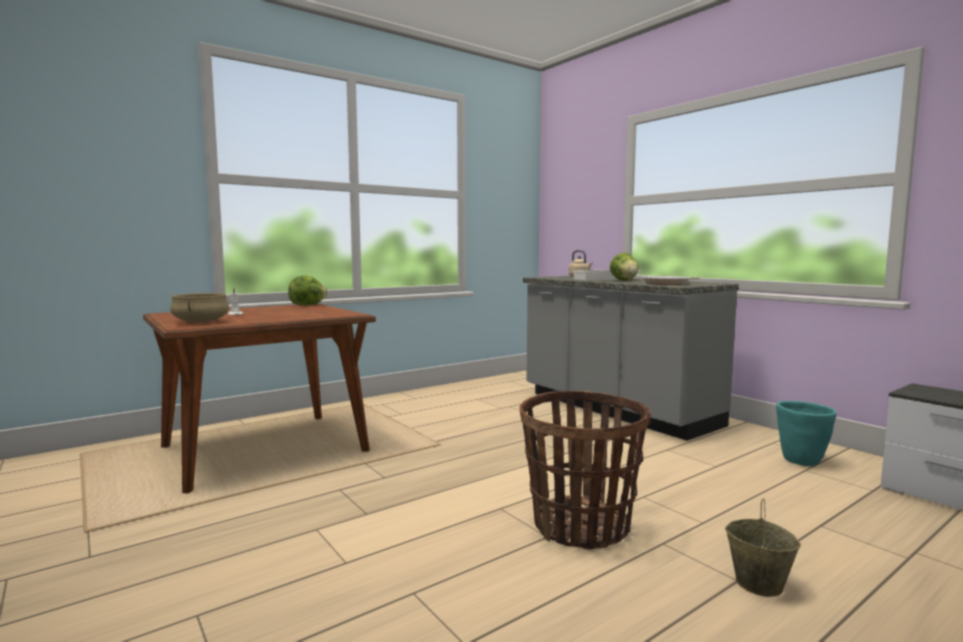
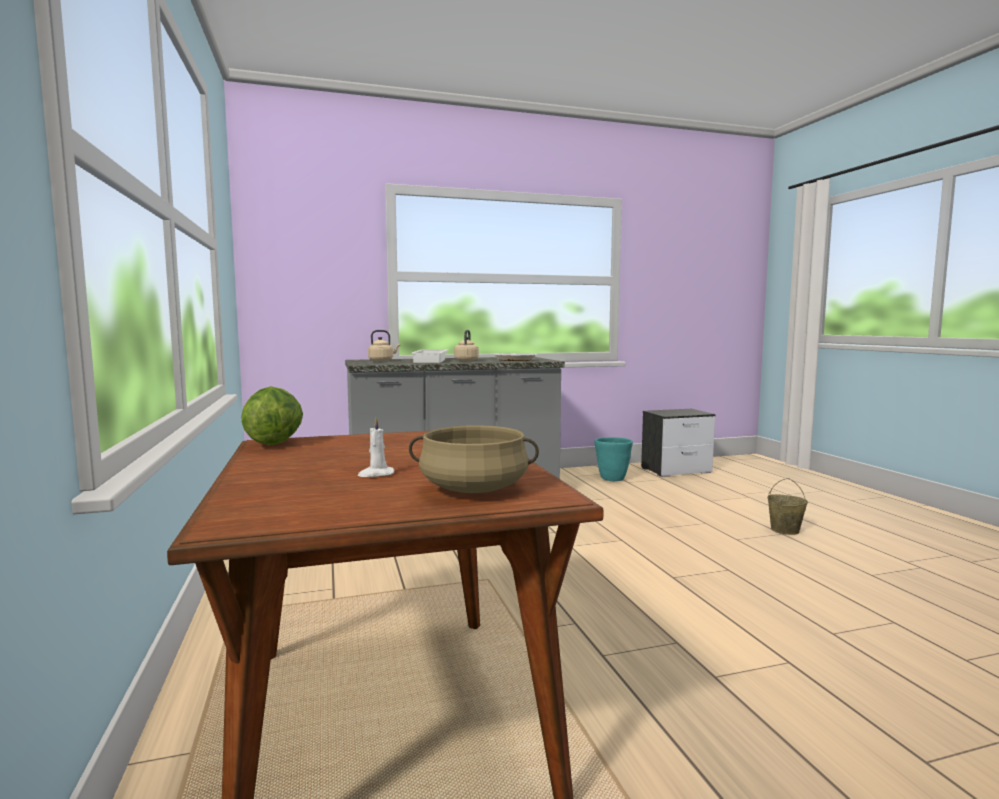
camera: 70 degrees left, 0 degrees up
basket [520,391,651,549] -> none
lettuce [610,253,639,281] -> beige kettle [454,330,479,361]

